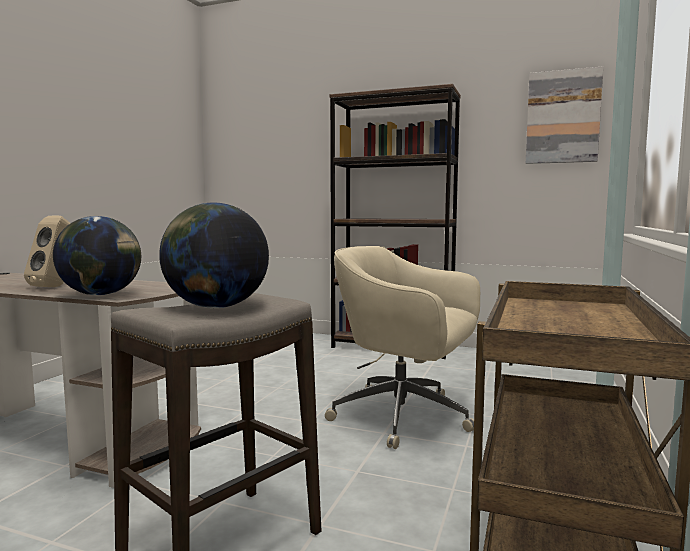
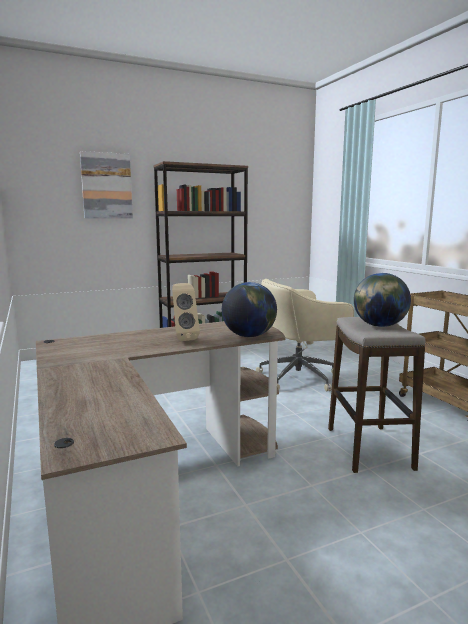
camera: 45 degrees left, 5 degrees up
picture [526,66,603,164] -> picture moved to [80,151,133,218]

